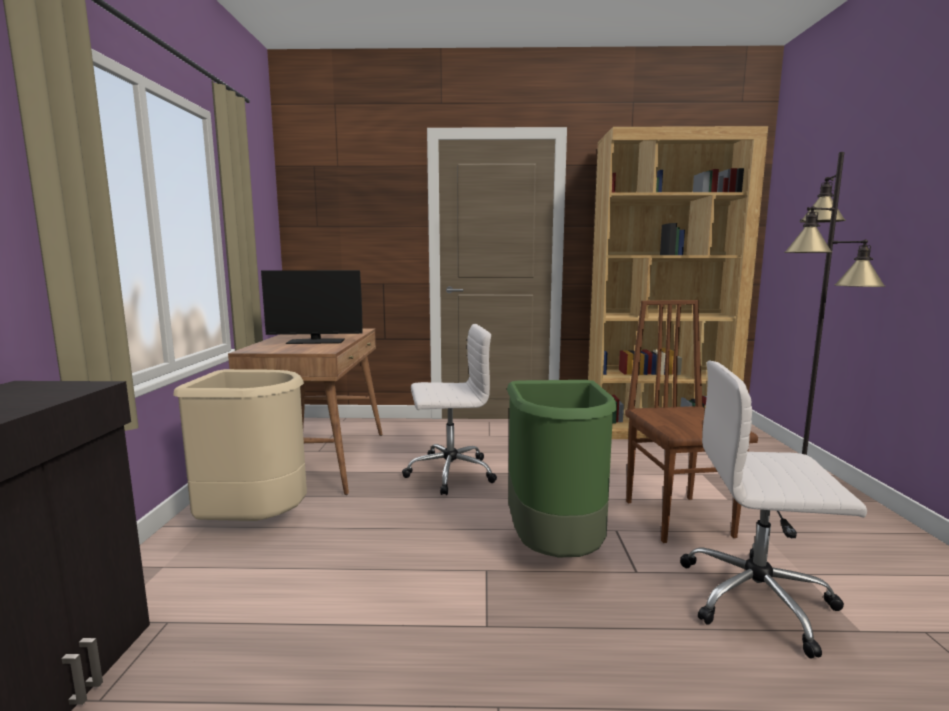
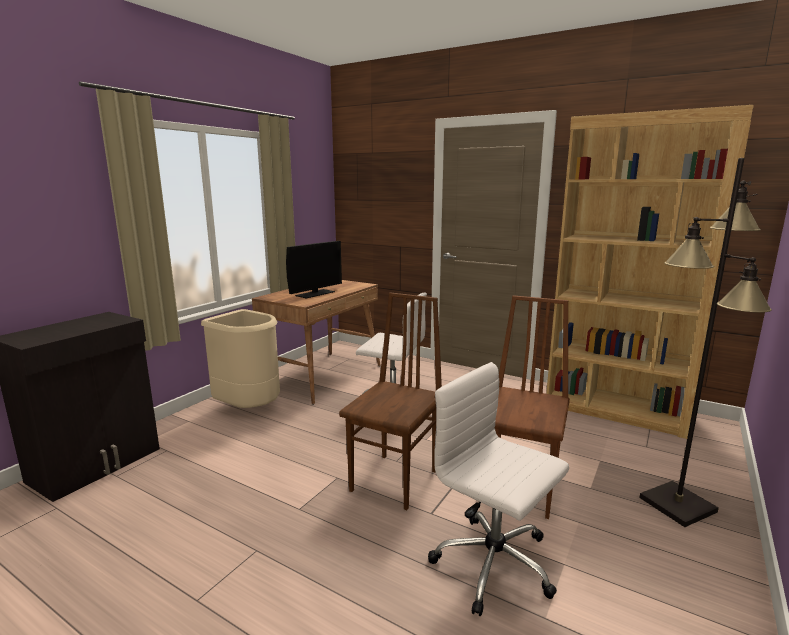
camera: 30 degrees right, 5 degrees up
monitor [261,270,363,344] -> monitor turned 75 degrees counterclockwise [286,241,342,299]
green trash can [507,380,617,558] -> brown chair [339,292,442,510]

